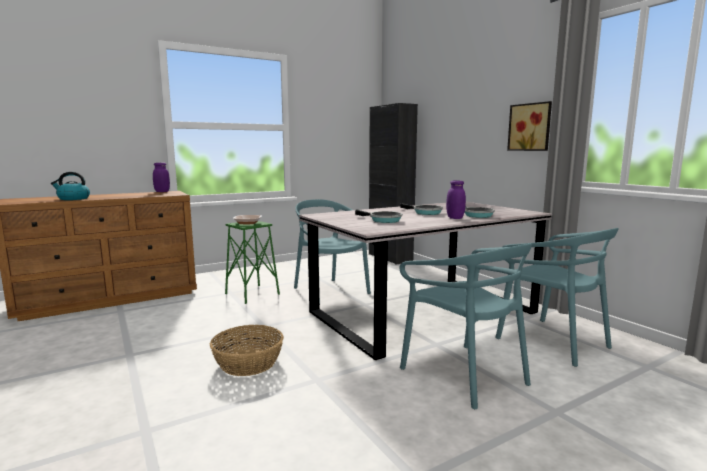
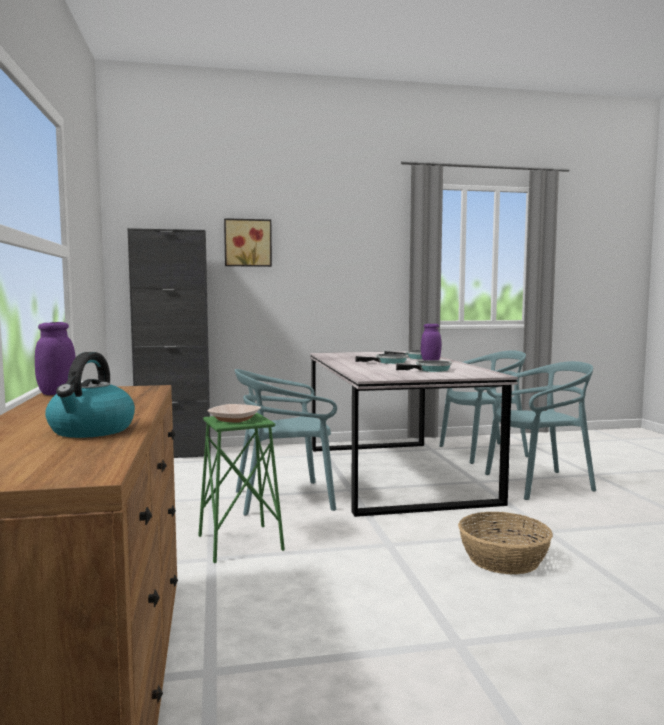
camera: 70 degrees left, 5 degrees down
picture [507,101,552,151] -> picture moved to [224,218,272,267]

